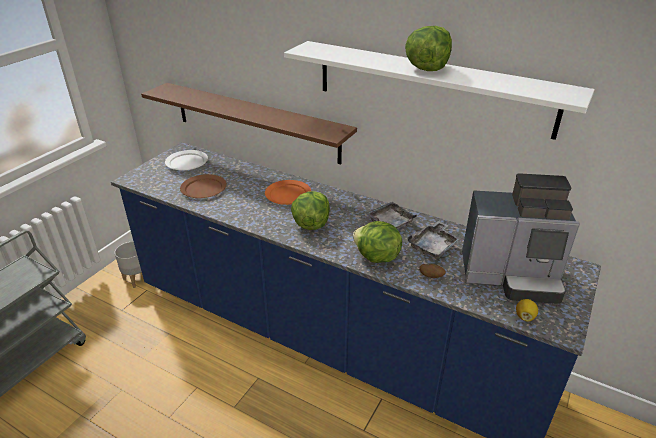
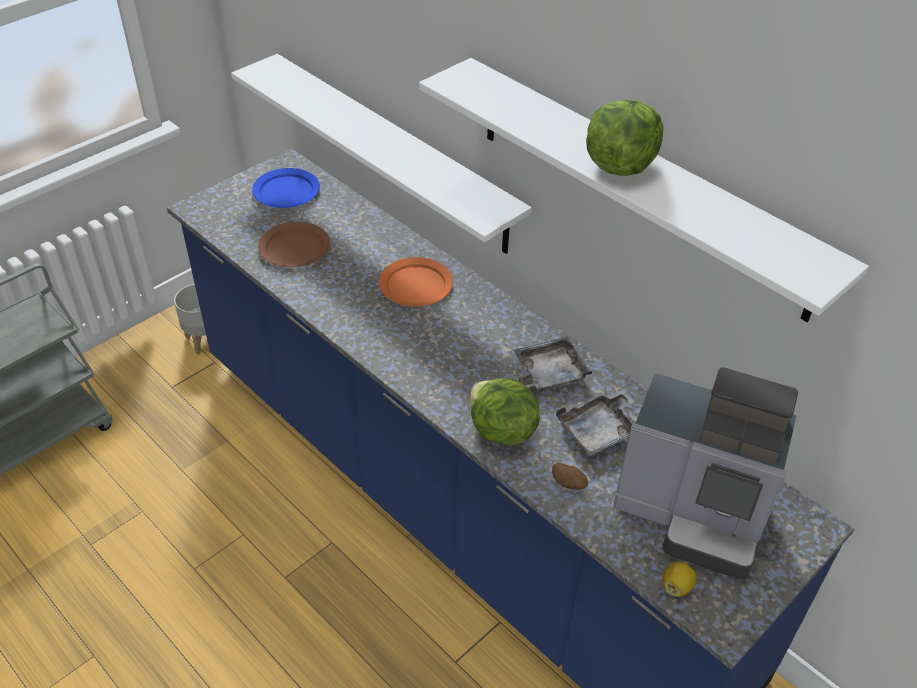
camera: 15 degrees right, 10 degrees up
brown shelf [141,83,357,164] -> white shelf [231,54,532,254]
white plate [165,150,208,170] -> blue plate [252,168,320,208]
lettuce [291,191,330,230] -> none

